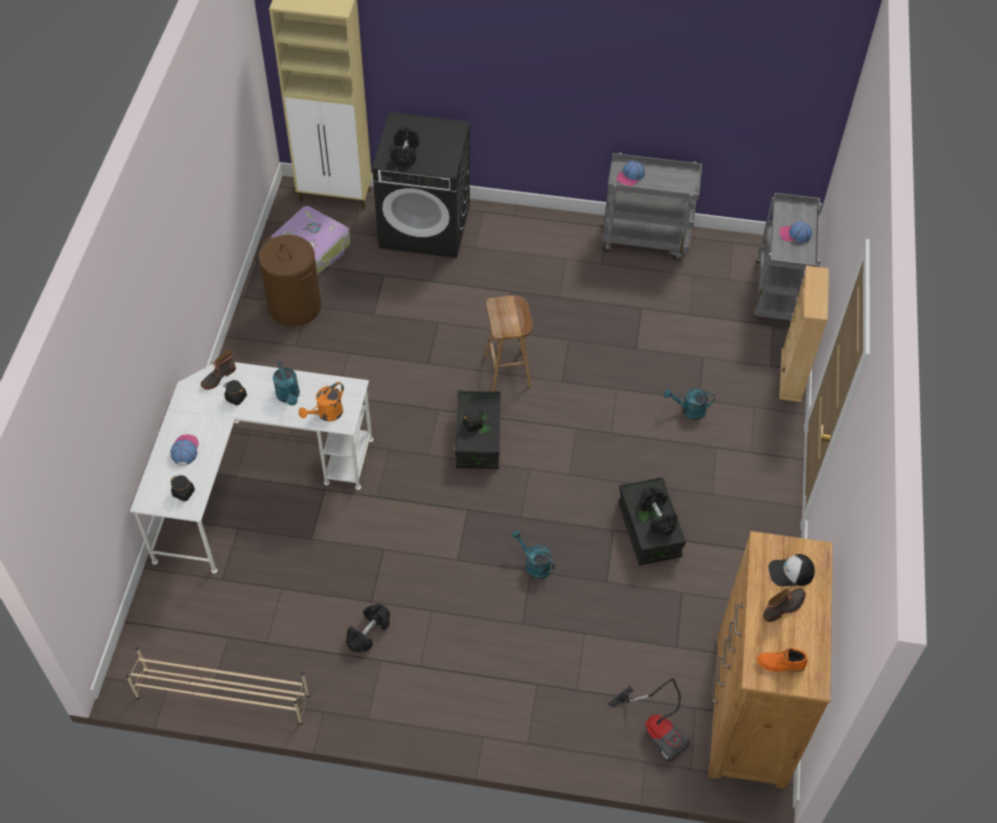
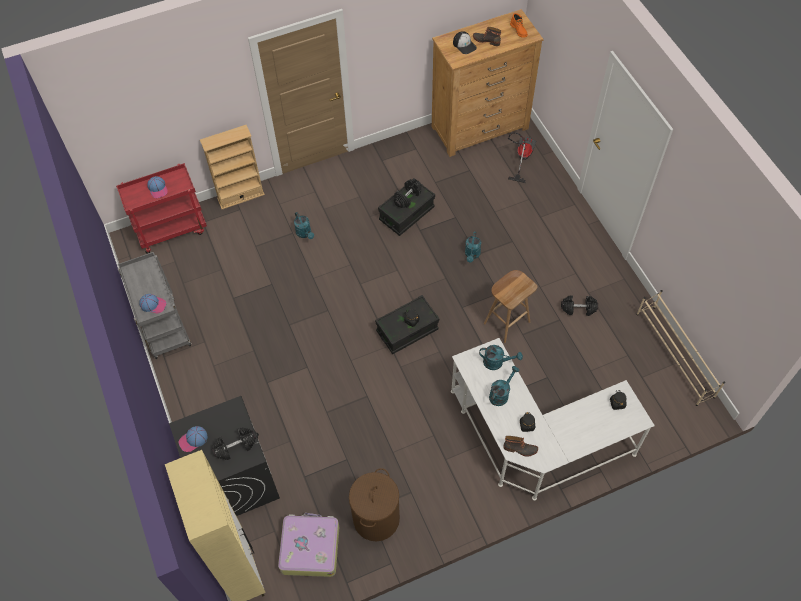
camera: 120 degrees left, 5 degrees up
cap [170,434,199,465] -> cap moved to [178,426,208,452]
orange watering can [299,382,344,421] -> turquoise watering can [479,345,523,370]
brown stool [485,295,533,392] -> brown stool moved to [484,270,537,343]
grey cart [754,193,822,321] -> red cart [116,163,207,254]

